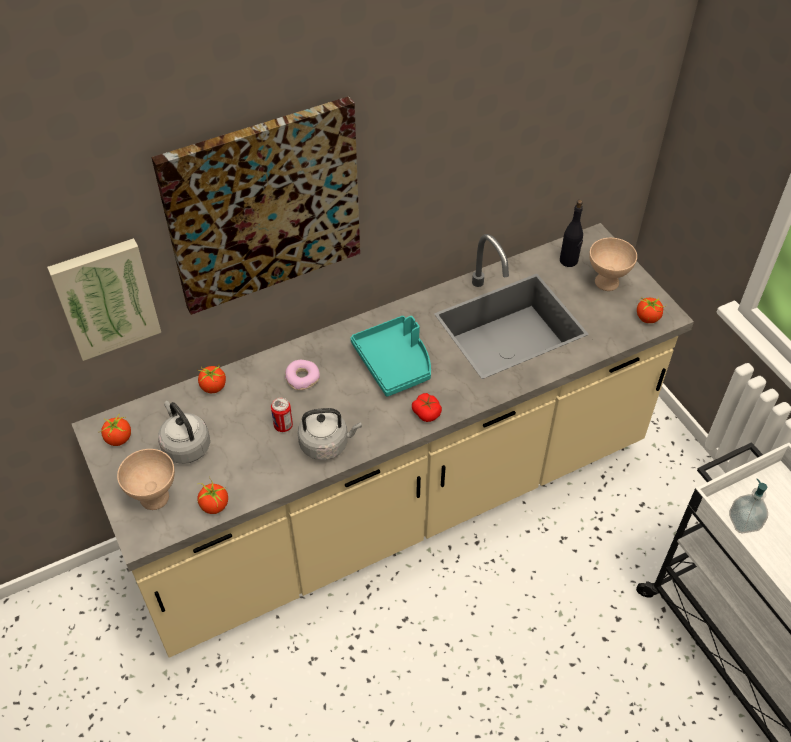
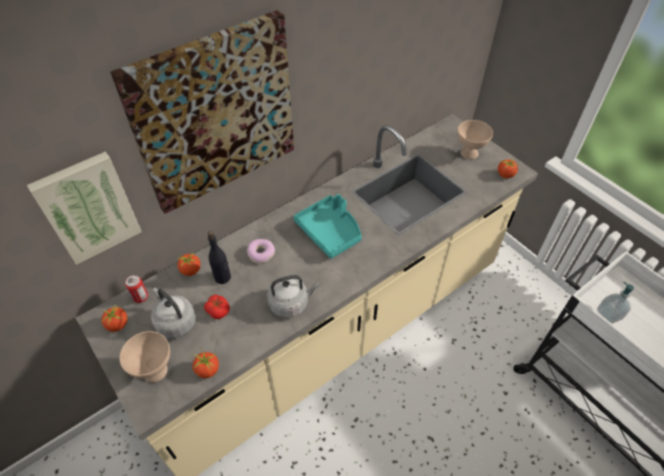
camera: 10 degrees left, 0 degrees up
can [271,398,293,432] -> can moved to [125,275,148,303]
tomato [412,393,442,422] -> tomato moved to [204,295,230,319]
black bottle [560,200,583,267] -> black bottle moved to [208,231,231,284]

